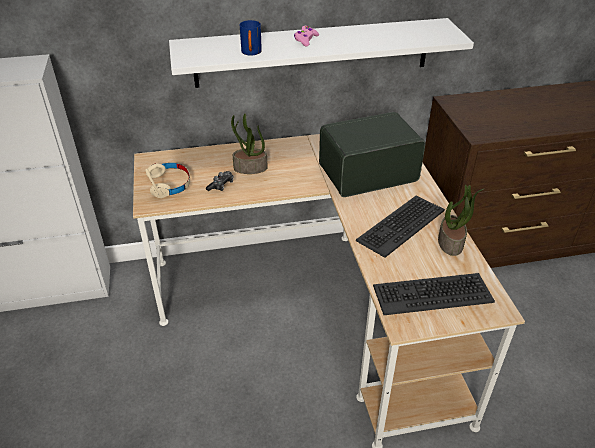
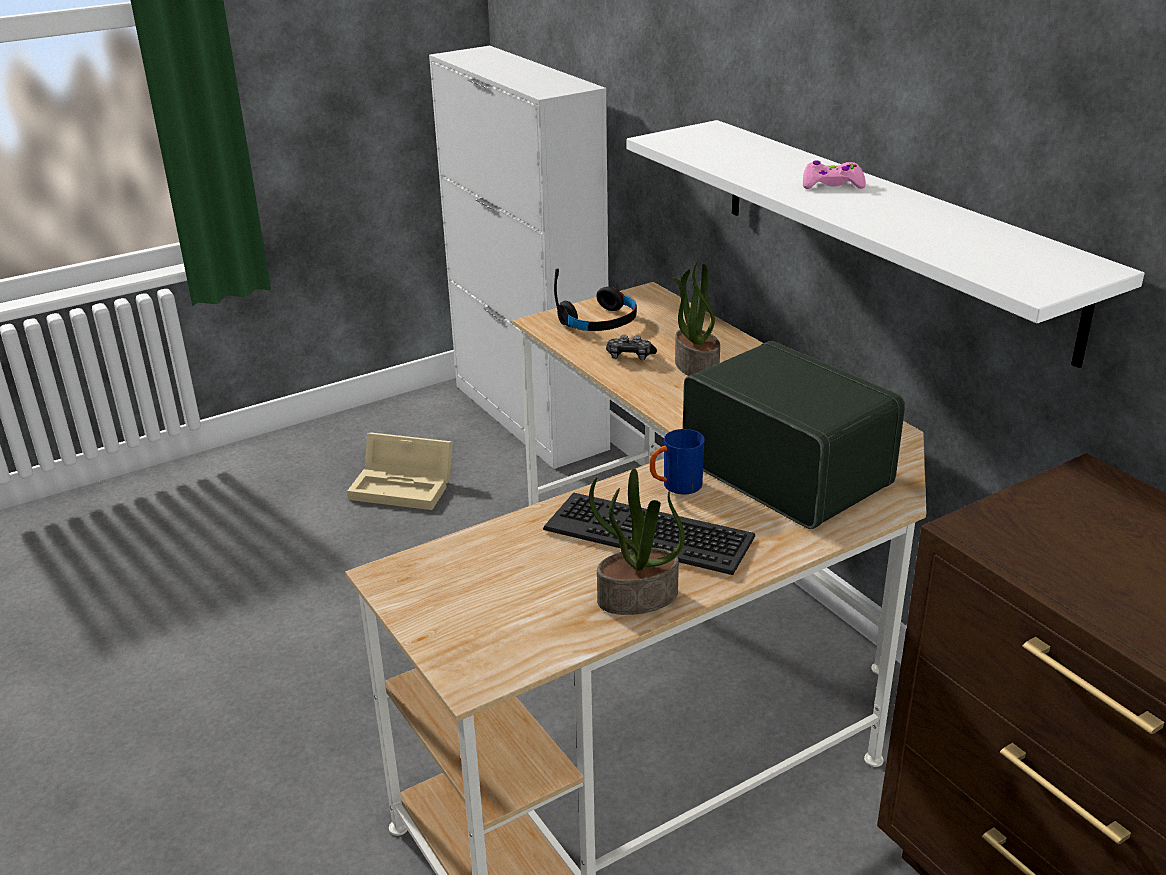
camera: 70 degrees right, 10 degrees down
beige headphones [145,163,190,198] -> black headphones [554,268,637,331]
blue mug [240,20,262,56] -> blue mug moved to [650,429,705,494]
keyboard [373,273,495,315] -> none
none -> beige storage box [347,433,453,510]

